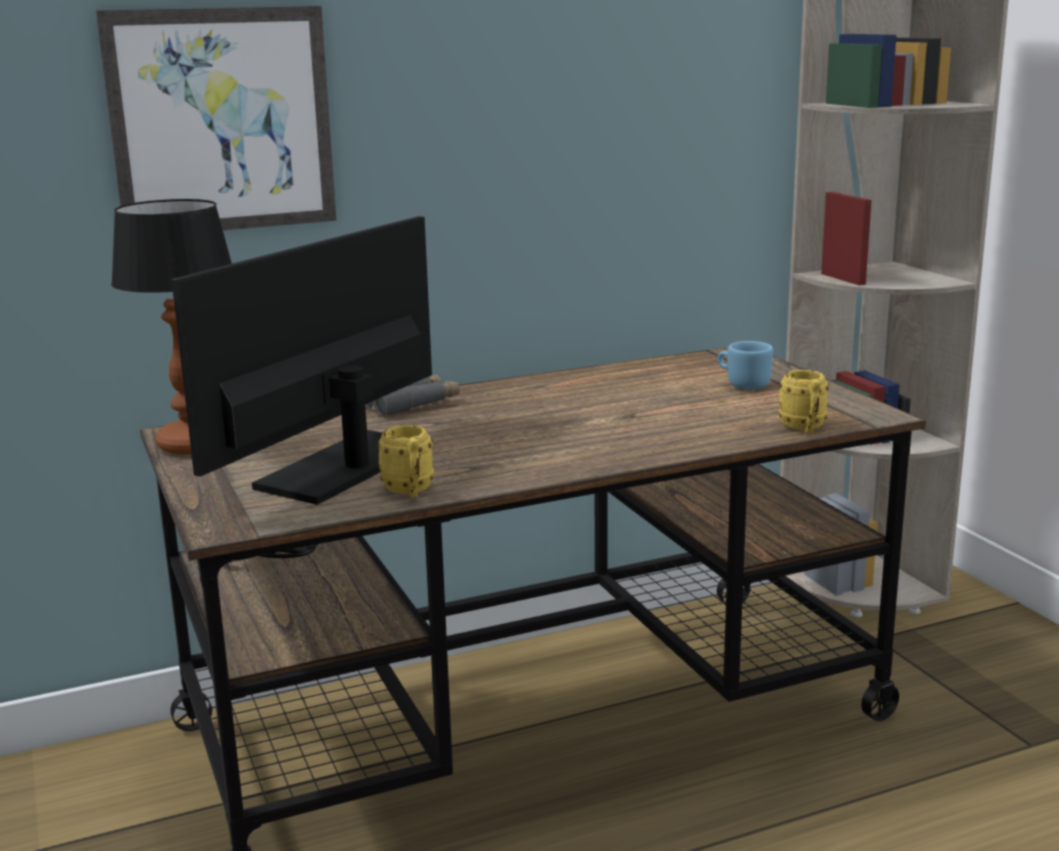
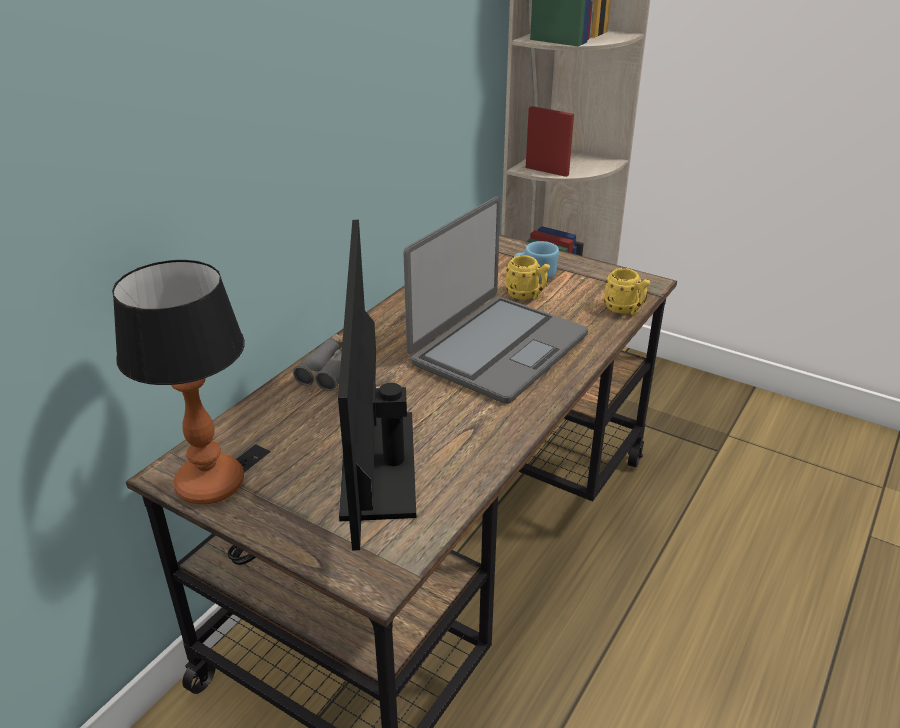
camera: 35 degrees left, 15 degrees up
picture [96,6,336,230] -> none
yellow mug [377,425,434,498] -> yellow mug moved to [506,255,550,300]
none -> laptop [403,196,588,404]

